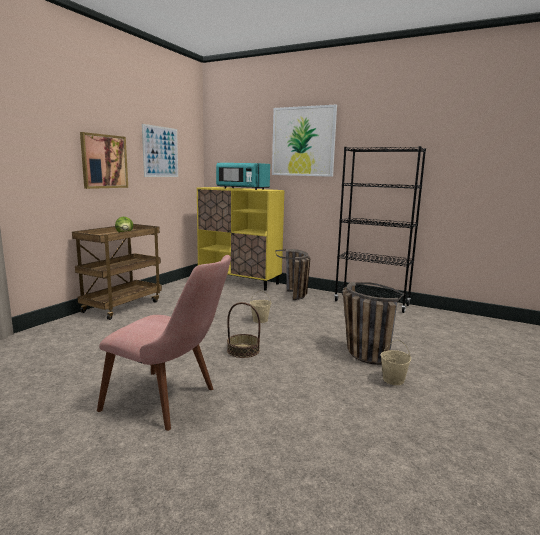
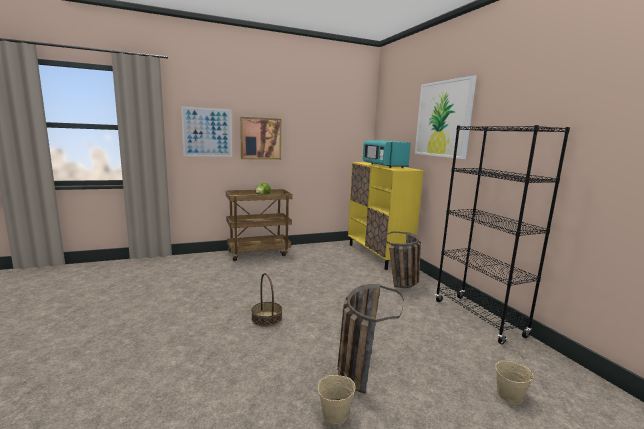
camera: 40 degrees right, 0 degrees up
pink chair [97,255,231,431] -> none
picture [142,124,178,177] -> picture moved to [181,106,232,157]
beige bucket [250,290,271,323] -> beige bucket moved to [495,353,533,404]

